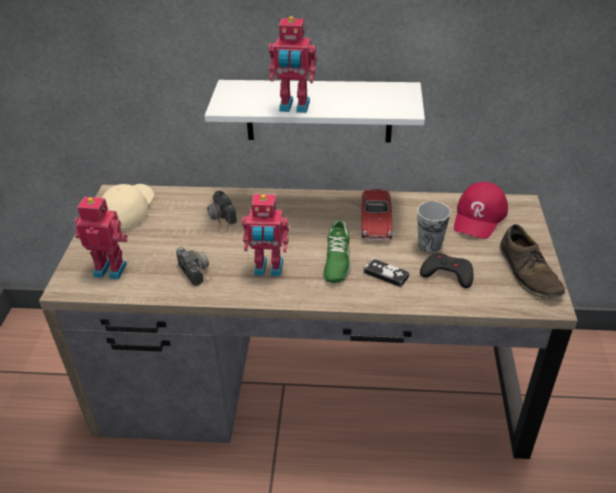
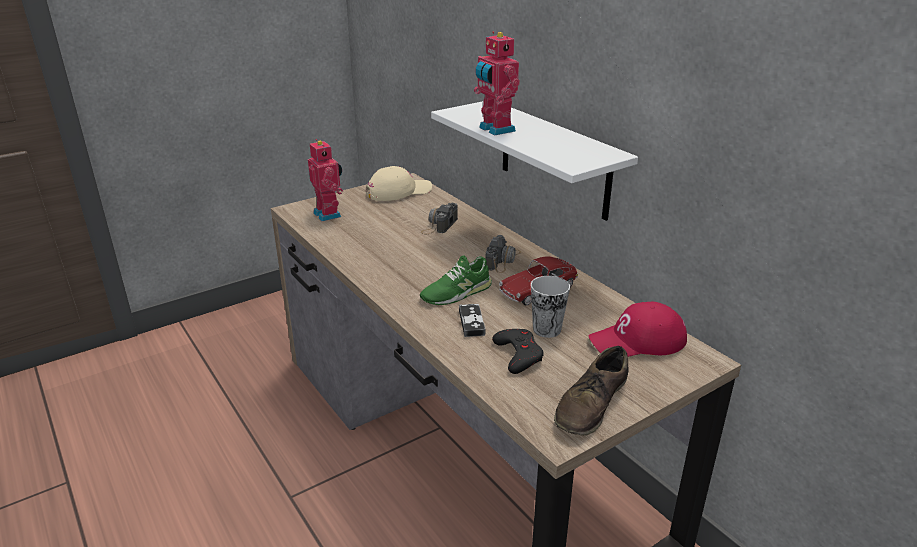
camera: 50 degrees right, 10 degrees down
camera [176,247,212,286] -> camera moved to [485,235,521,273]
toy robot [242,194,289,276] -> none

